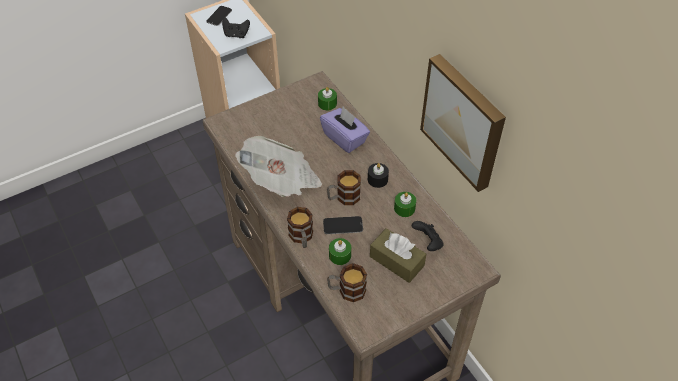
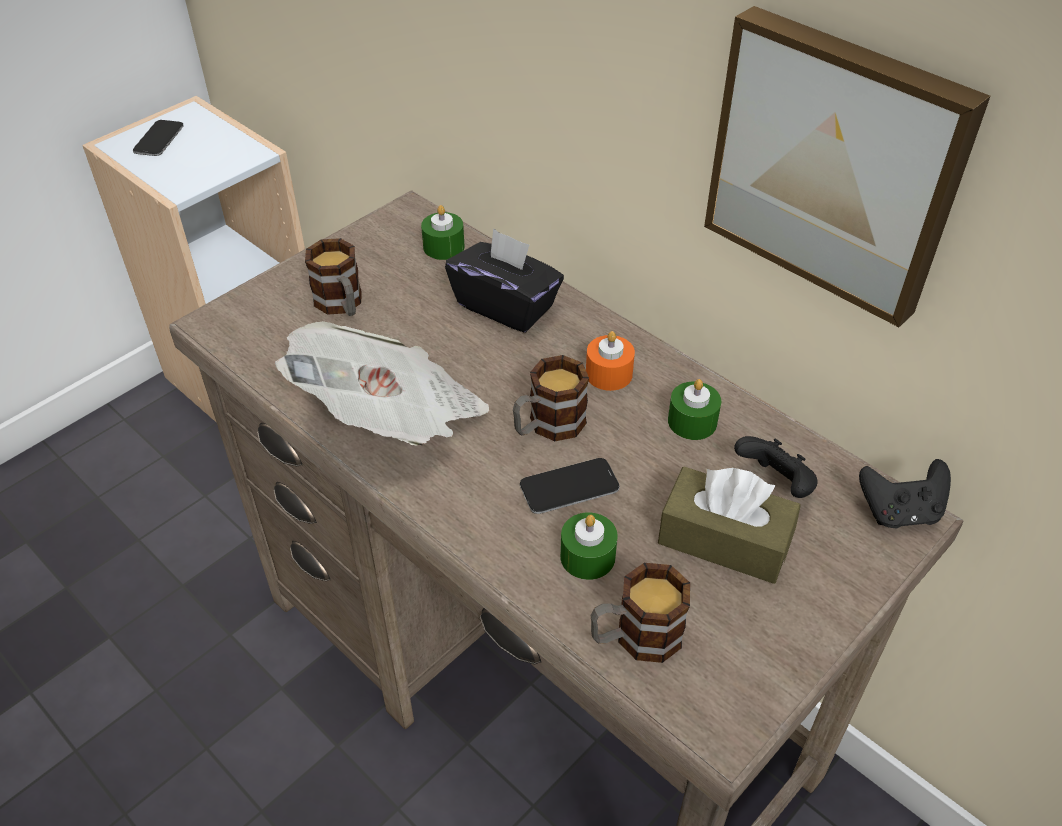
camera: 15 degrees left, 5 degrees down
black game controller [222,18,250,38] -> black game controller moved to [859,459,951,528]
mug [287,207,313,248] -> mug moved to [305,238,362,316]
purple tissue box [320,107,370,153] -> black tissue box [445,228,564,332]
black candle [368,163,389,188] -> orange candle [586,331,635,391]

